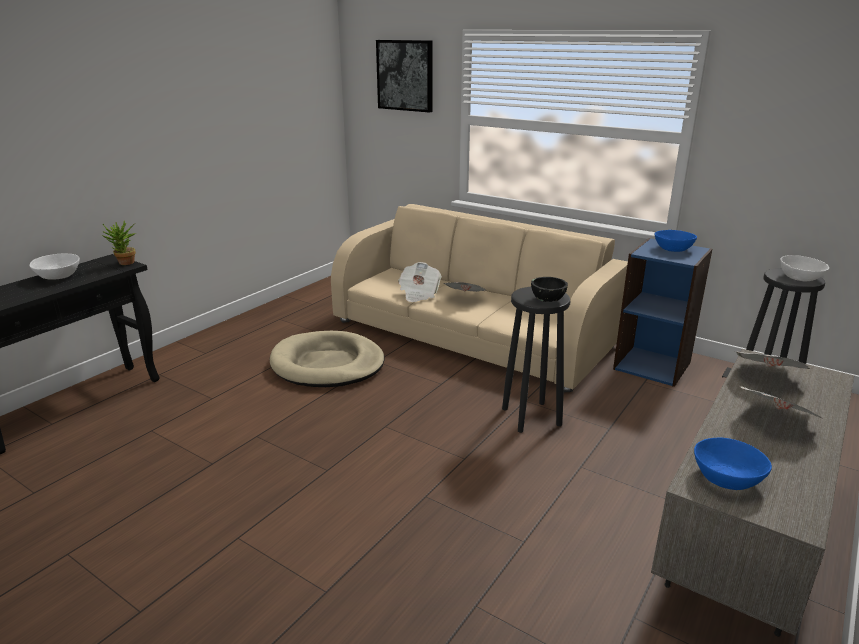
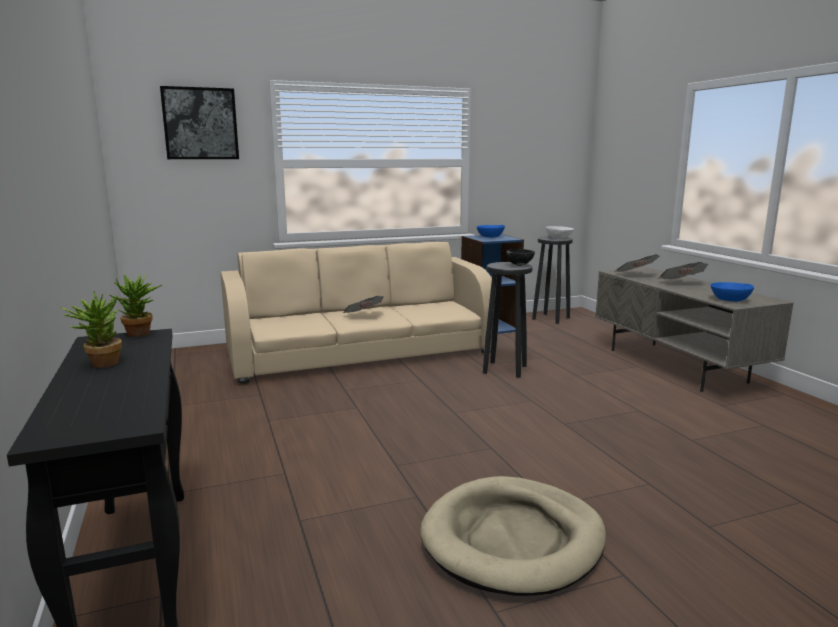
camera: 55 degrees left, 10 degrees down
white bowl [29,254,80,280] -> potted plant [60,290,122,368]
beige dog bed [270,331,384,387] -> beige dog bed moved to [420,476,606,596]
newspaper [398,262,442,302] -> none

